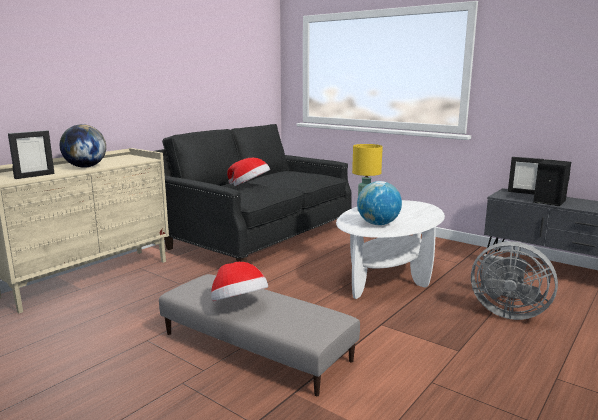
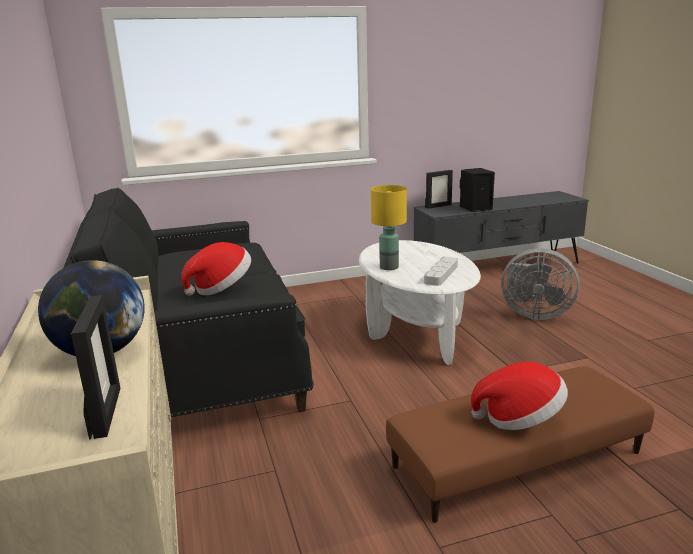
camera: 55 degrees left, 5 degrees up
grey ottoman [159,274,360,396] -> brown ottoman [386,366,655,523]
globe [357,181,402,225] -> grey tray [424,257,458,286]
grey fan [471,241,558,320] -> grey fan turned 45 degrees clockwise [501,248,580,320]

